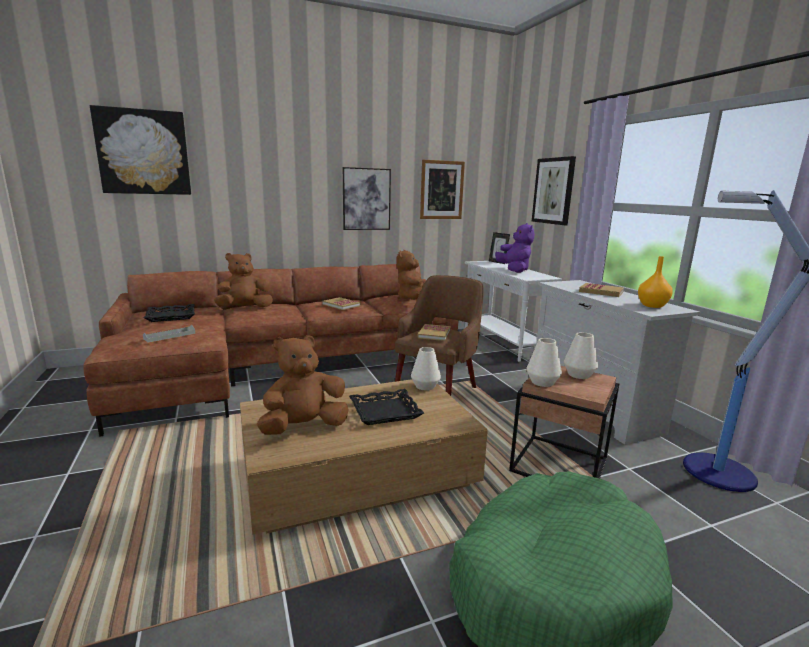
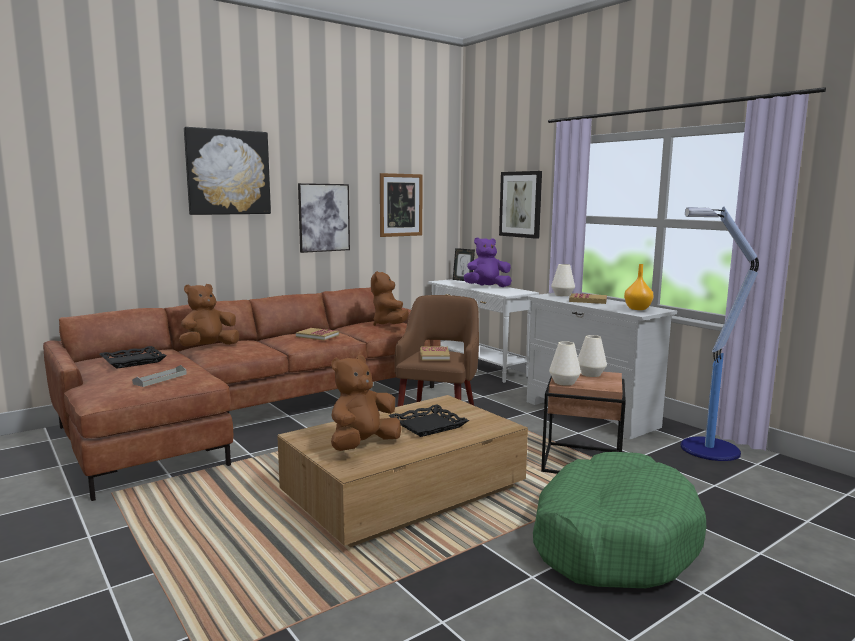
camera: 15 degrees left, 5 degrees down
picture [90,105,191,195] -> picture moved to [184,127,271,215]
white vase [411,347,441,390] -> white vase moved to [551,264,575,296]
purple plush toy [495,223,534,273] -> purple plush toy turned 75 degrees counterclockwise [464,237,512,287]

